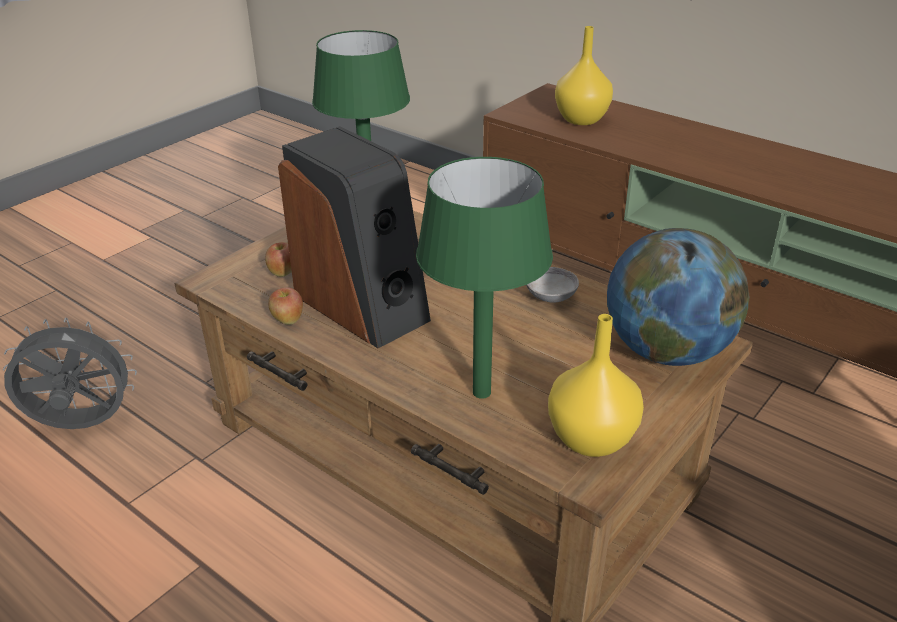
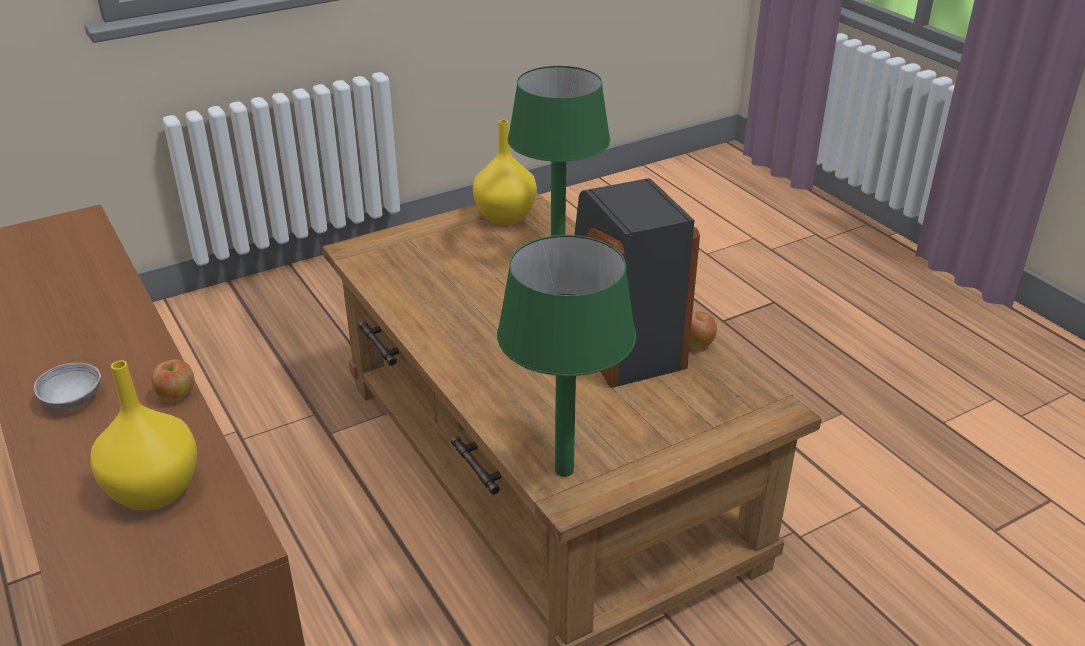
camera: 160 degrees left, 0 degrees up
grey fan [3,318,137,429] -> none
apple [265,242,292,277] -> apple moved to [152,359,195,402]
grey bowl [526,267,579,303] -> grey bowl moved to [34,363,101,409]
globe [607,228,750,366] -> none

